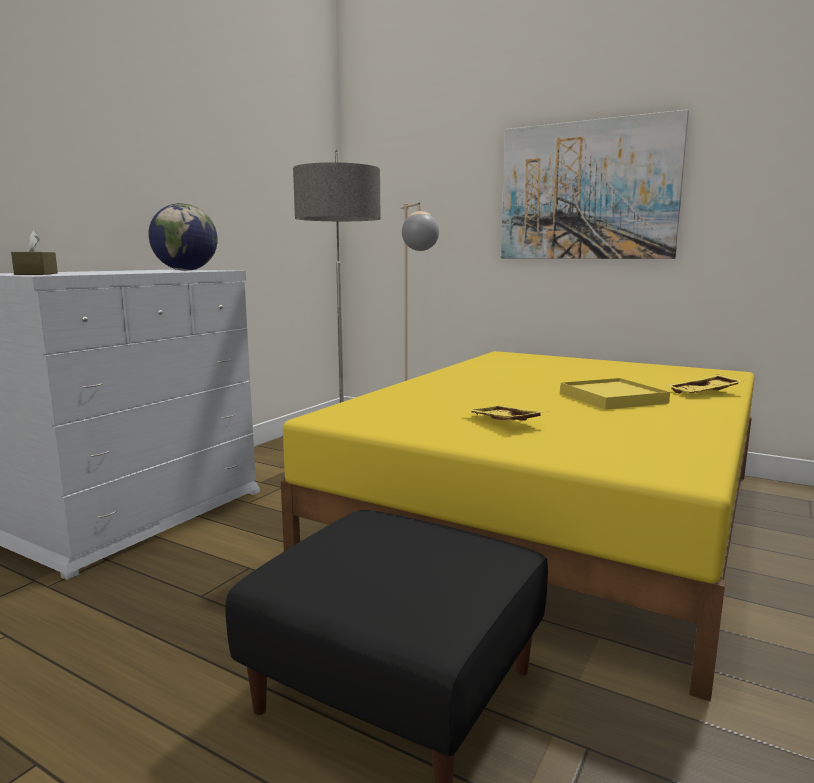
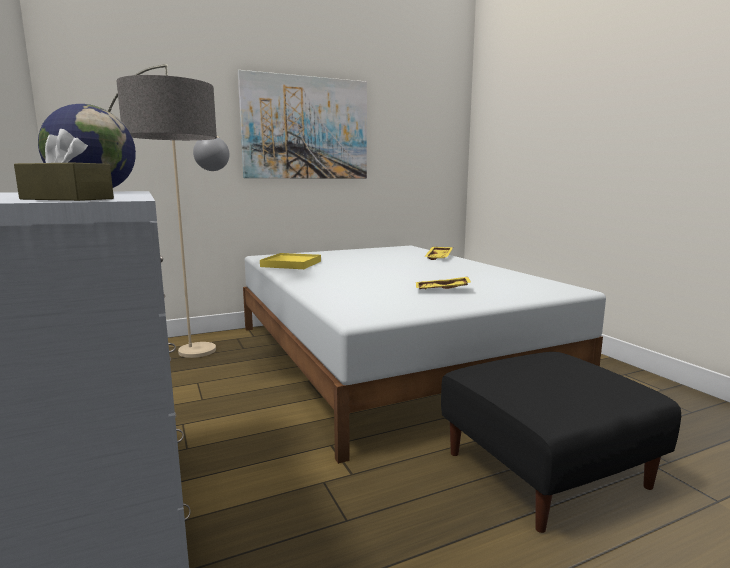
camera: 55 degrees left, 0 degrees up
yellow bed [281,351,755,702] -> white bed [243,246,606,464]
yellow tray [560,378,670,410] -> yellow tray moved to [260,253,321,269]

